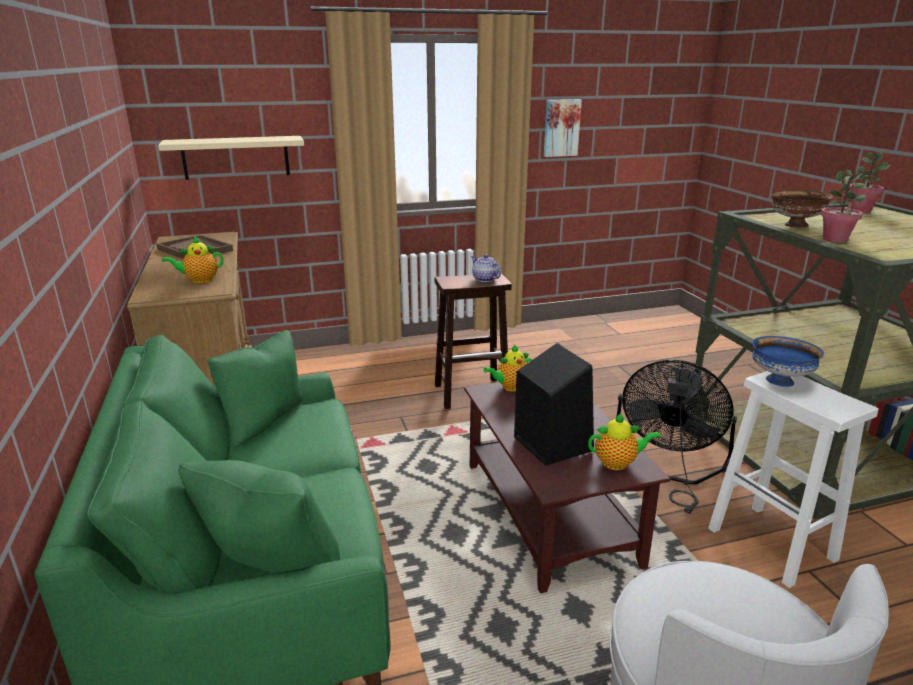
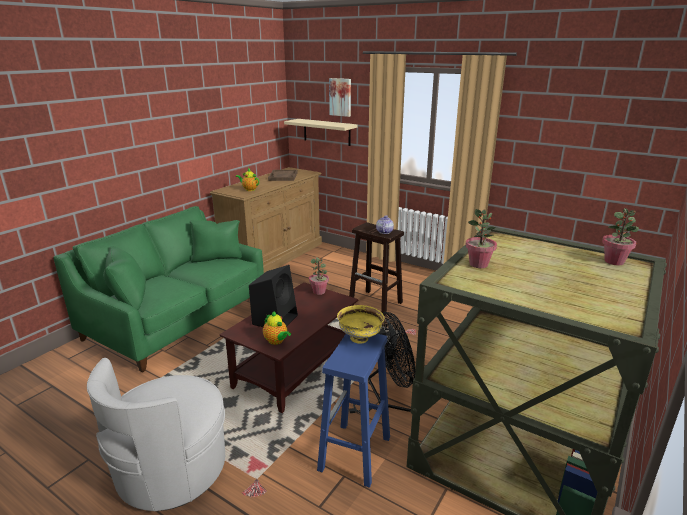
camera: 50 degrees right, 0 degrees up
teapot [483,345,533,392] -> potted plant [309,257,329,295]
picture [544,99,582,157] -> picture moved to [329,78,351,117]
white stool [708,371,878,588] -> blue stool [317,334,390,488]
blue bowl [752,336,824,387] -> yellow bowl [337,305,384,344]
brown bowl [771,190,833,227] -> none

